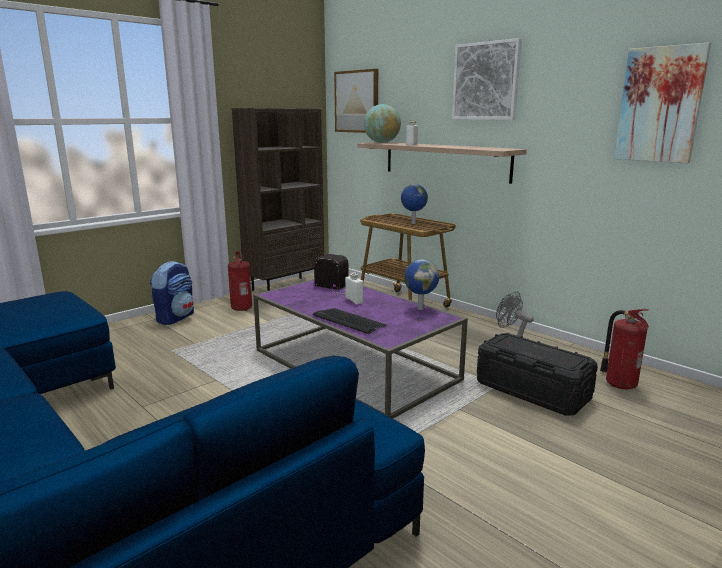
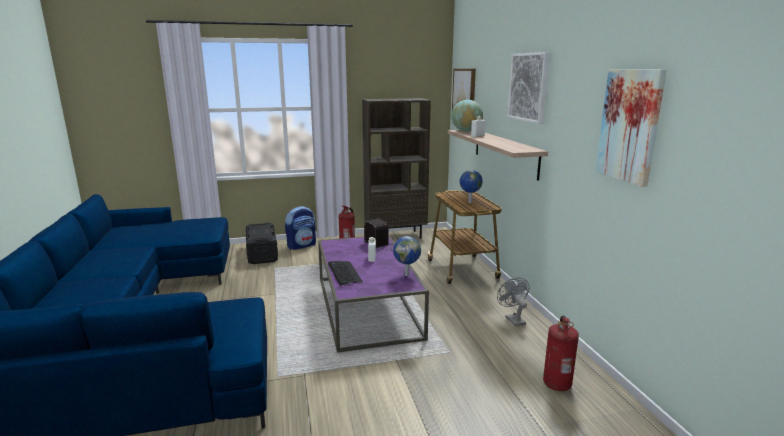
camera: 30 degrees right, 0 degrees up
black storage box [477,333,598,416] -> black storage box moved to [246,223,278,264]

